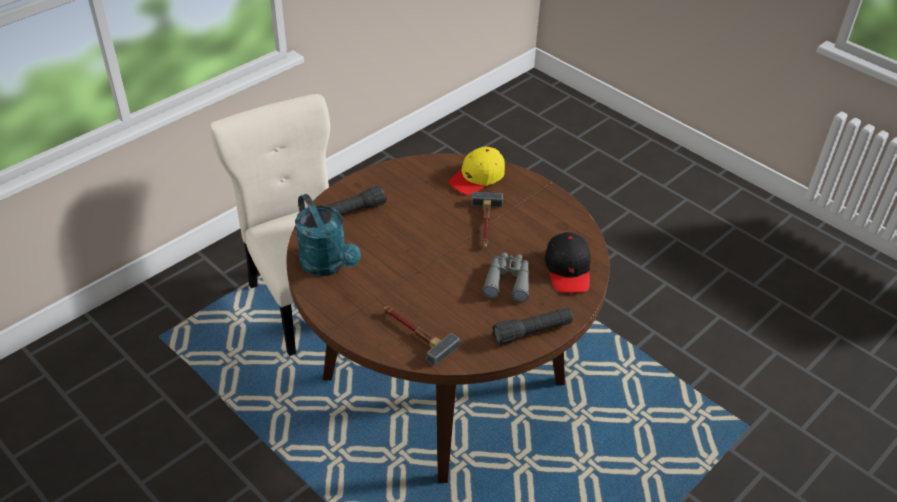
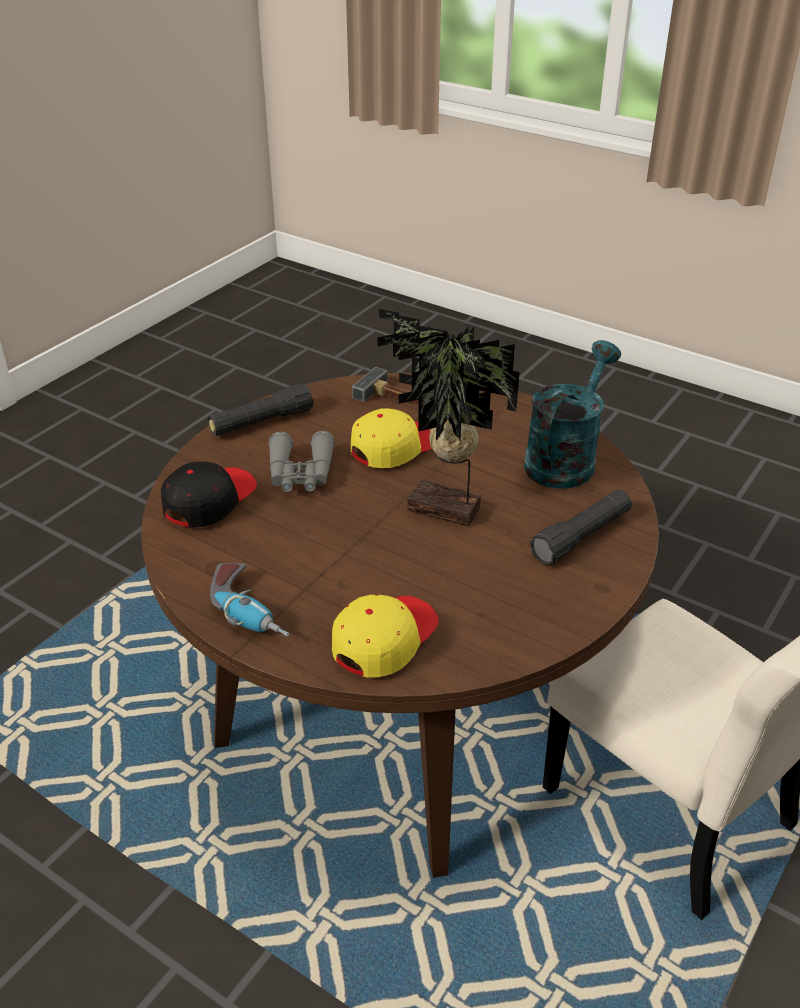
camera: 170 degrees right, 5 degrees down
turquoise watering can [295,194,361,276] -> turquoise watering can turned 75 degrees clockwise [524,340,621,489]
hammer [471,192,503,248] -> none
black cap [545,232,591,293] -> black cap turned 45 degrees clockwise [161,461,257,528]
none -> power drill [210,563,290,637]
none -> yellow cap [351,408,432,468]
none -> potted plant [378,309,520,526]

